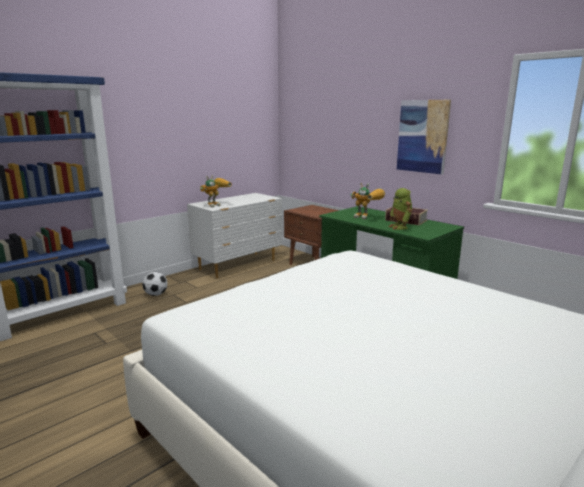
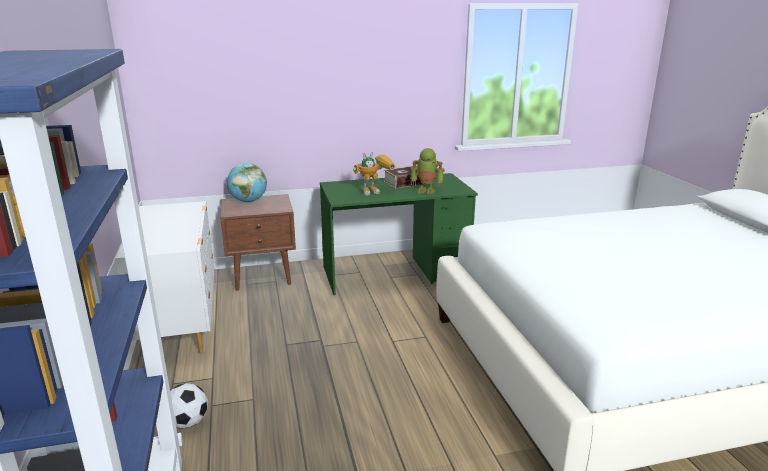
camera: 60 degrees left, 5 degrees up
toy robot [200,175,232,208] -> none
picture [397,100,451,174] -> none
none -> globe [227,163,267,202]

